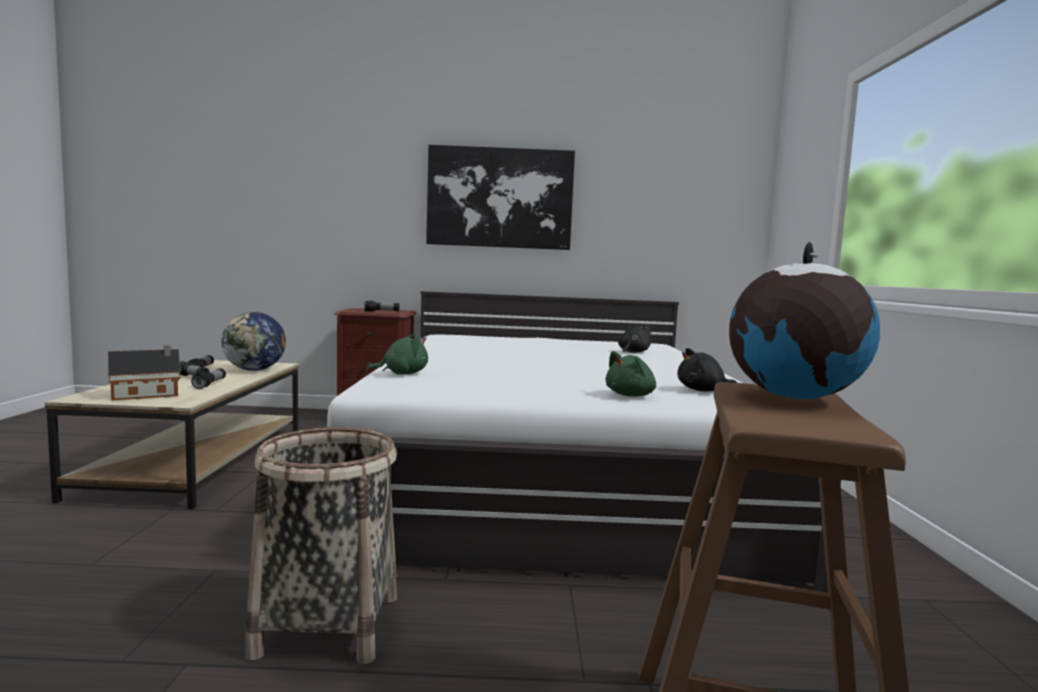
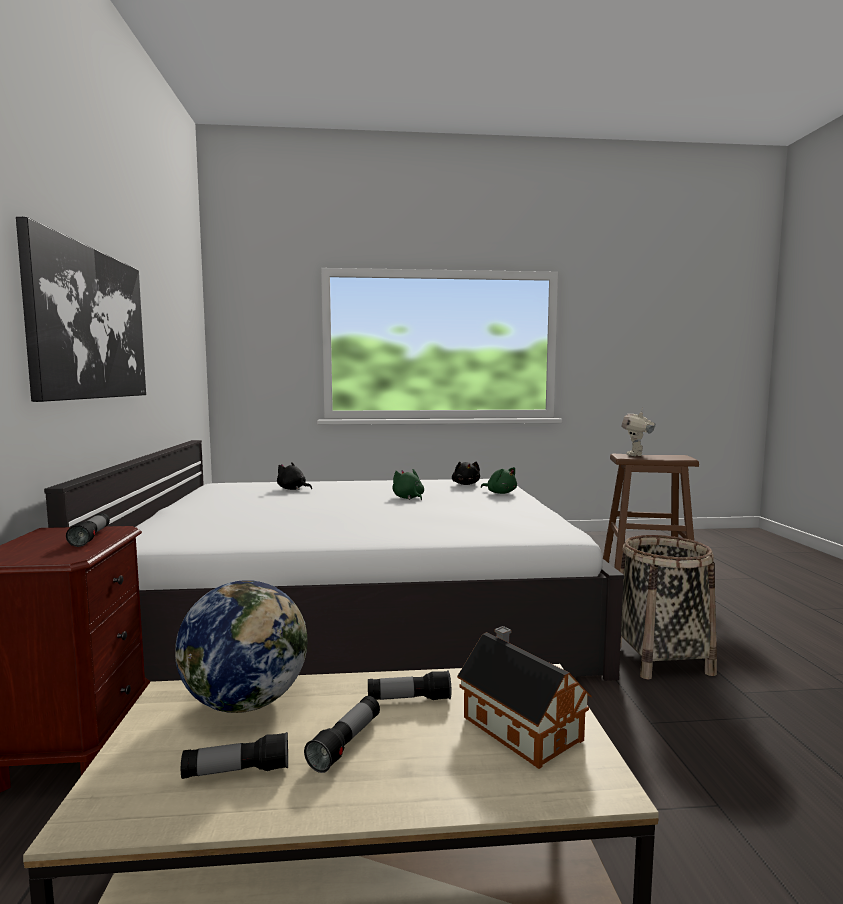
camera: 95 degrees left, 0 degrees up
green plush toy [365,334,428,375] -> green plush toy moved to [392,469,424,500]
globe [729,242,880,399] -> toy robot [621,408,656,456]

